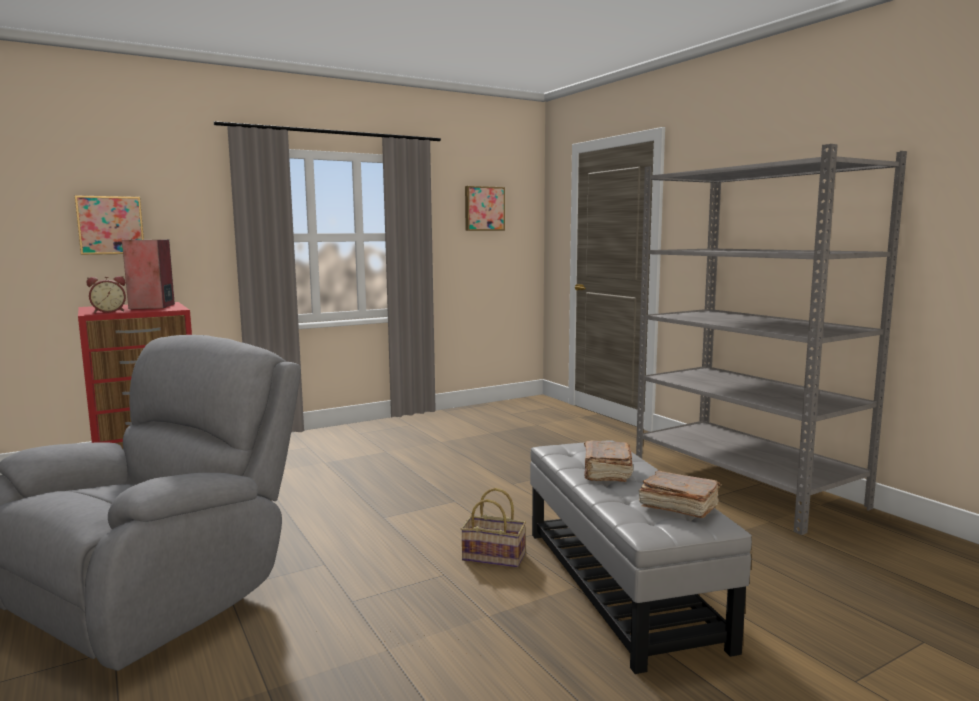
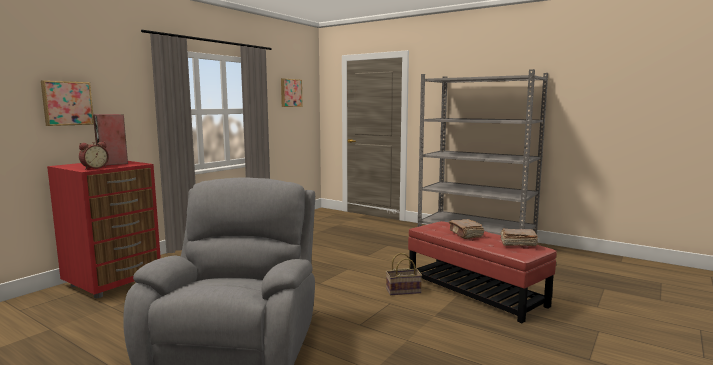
camera: 25 degrees left, 0 degrees up
grey ottoman [530,440,752,674] -> red ottoman [408,221,557,323]

